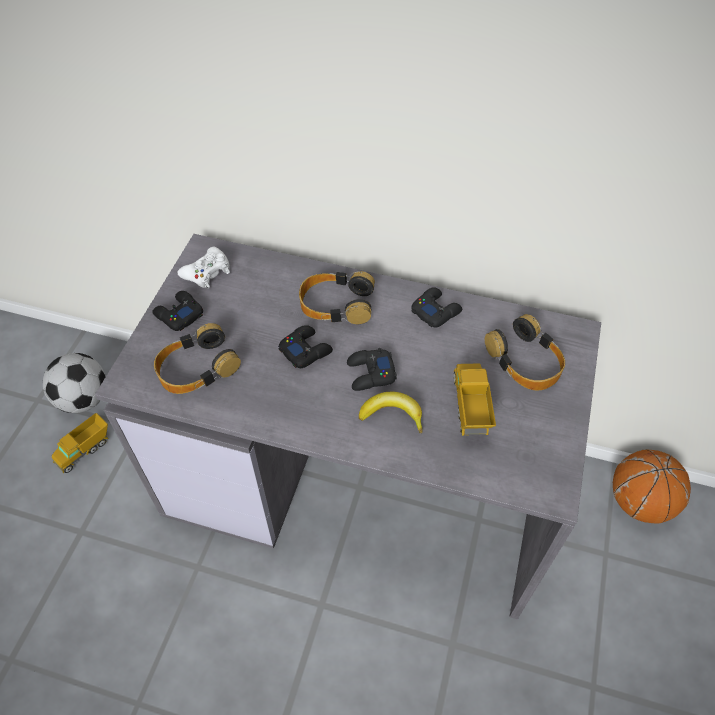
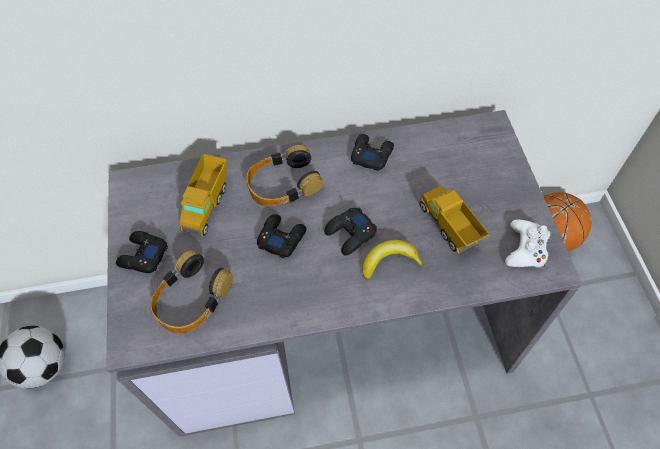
camera: 25 degrees left, 5 degrees up
toy truck [52,413,109,474] -> toy truck moved to [180,154,227,237]
white game controller [177,246,230,288] -> white game controller moved to [505,219,550,267]
headphones [485,314,565,390] -> none

